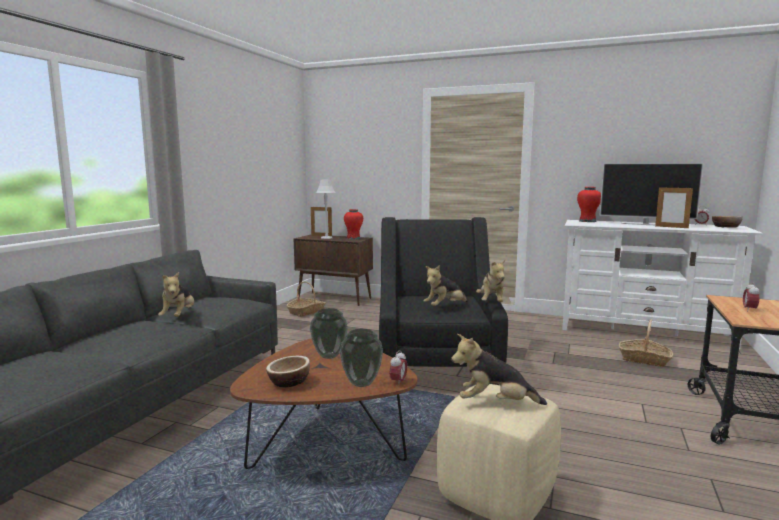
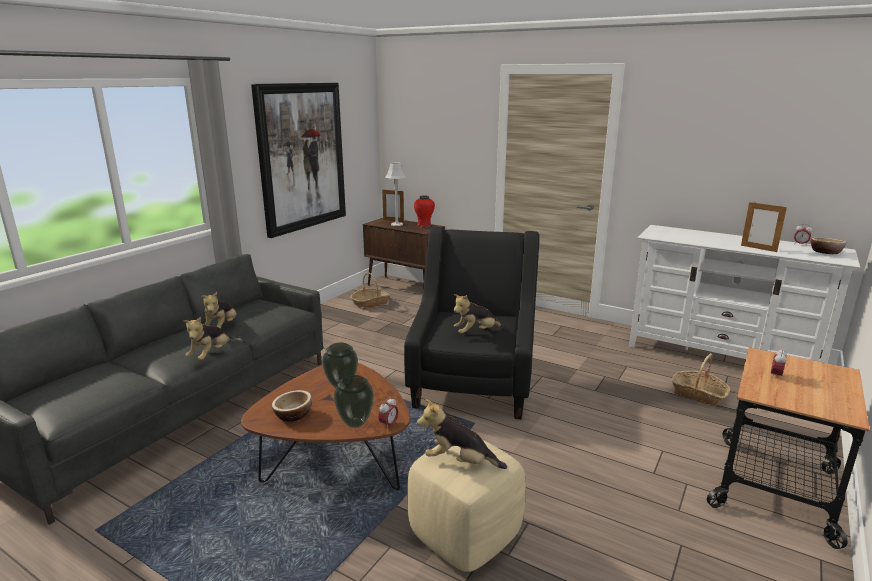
camera: 10 degrees right, 10 degrees up
plush toy [476,260,505,302] -> plush toy moved to [183,317,231,360]
red vase [577,187,601,222] -> none
television [599,163,704,225] -> none
none -> picture [251,83,346,238]

